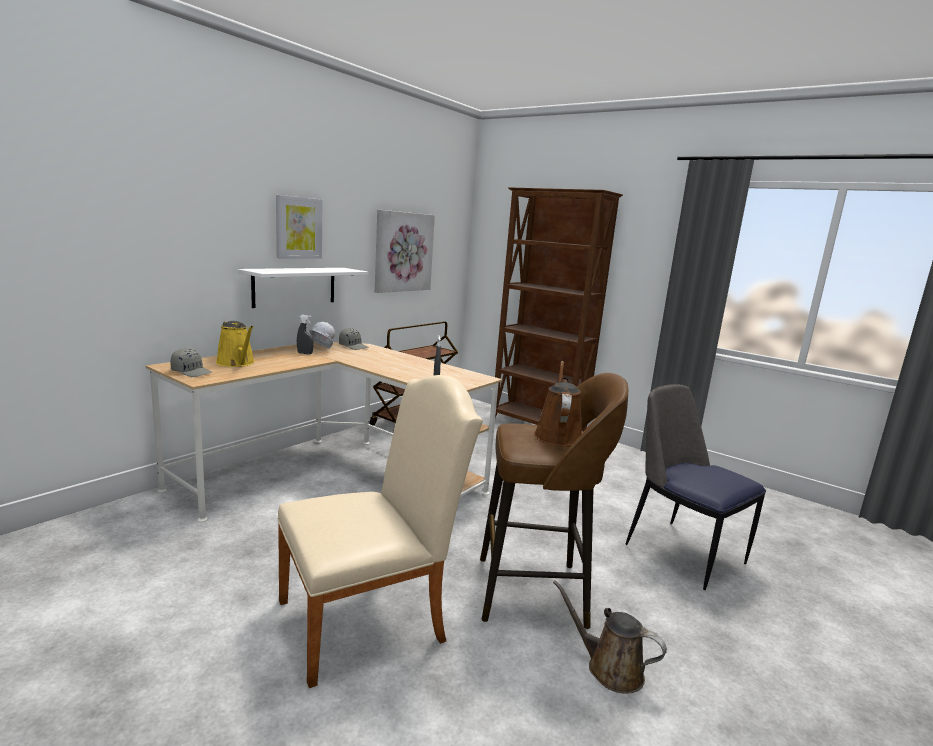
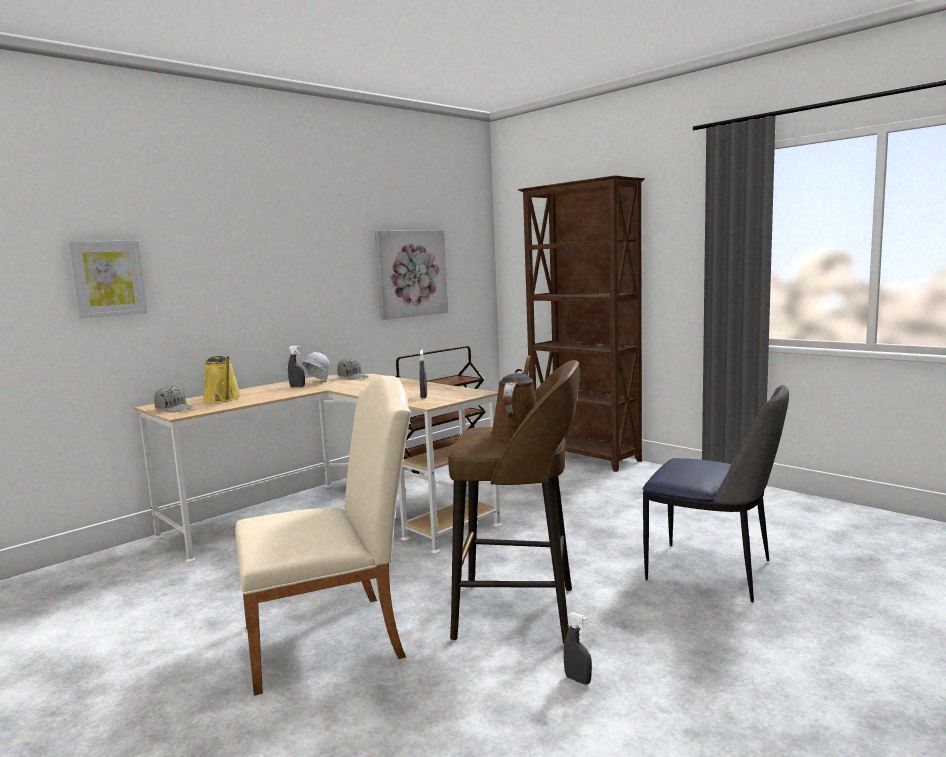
camera: 10 degrees right, 5 degrees down
white shelf [237,268,368,308] -> none
picture [276,195,322,259] -> picture moved to [67,241,148,318]
brown watering can [553,580,667,694] -> grey spray bottle [563,612,592,685]
chair [625,384,766,590] -> chair turned 150 degrees clockwise [642,385,789,602]

